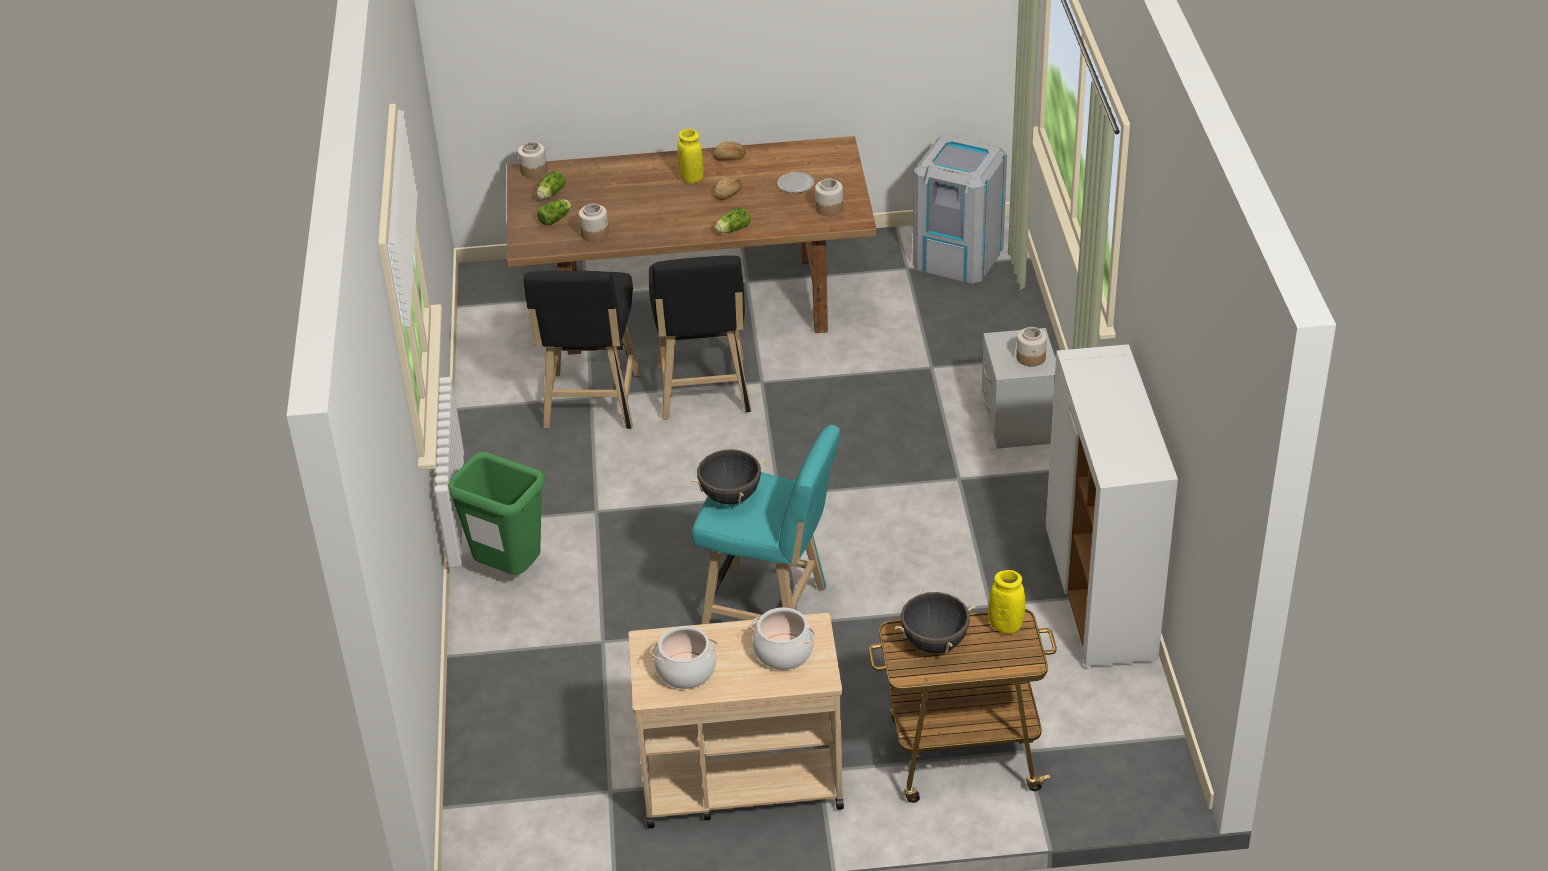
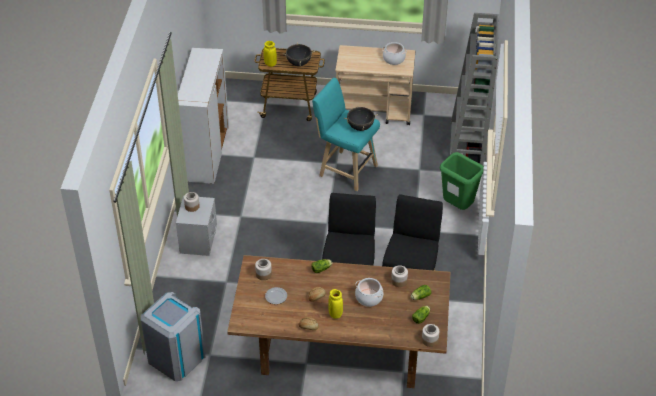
camera: 170 degrees left, 5 degrees up
cooking pot [750,607,815,670] -> cooking pot moved to [355,278,384,307]
none -> grey bookcase [450,13,499,165]

